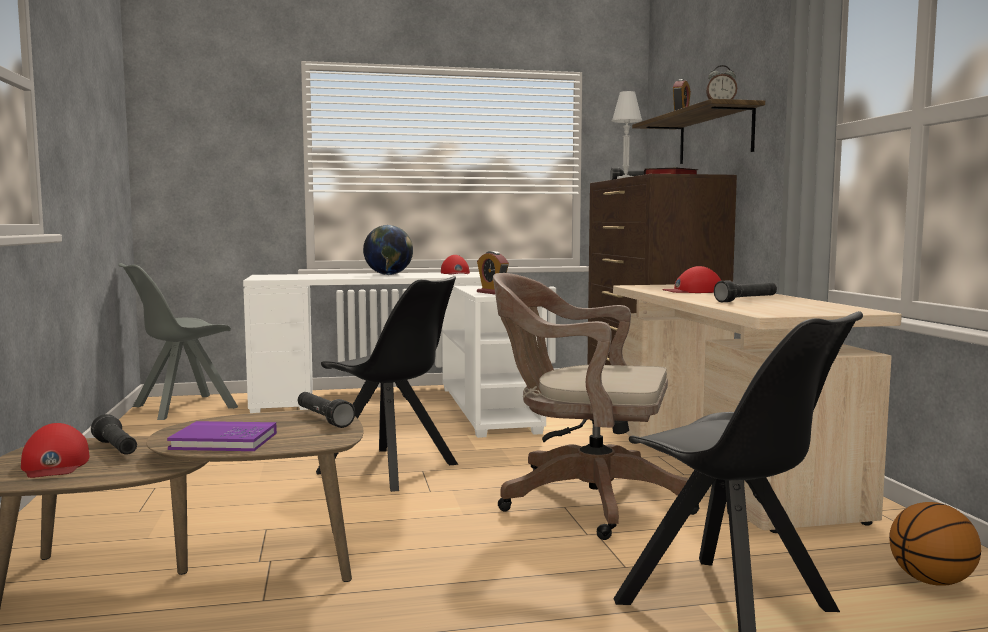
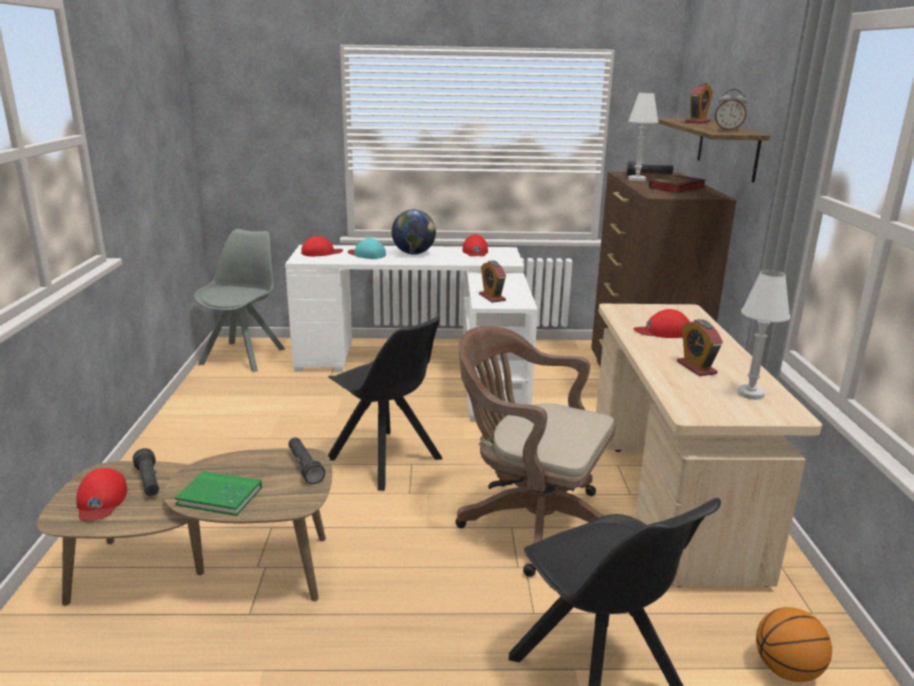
camera: 10 degrees right, 15 degrees up
grey chair [118,263,238,420] -> grey chair turned 135 degrees clockwise [194,229,285,372]
purple book [167,421,277,451] -> green book [175,471,262,516]
black flashlight [714,280,777,302] -> alarm clock [677,319,723,376]
none -> red cap [301,236,343,256]
none -> turquoise cap [348,238,386,259]
none -> white table lamp [737,270,790,400]

